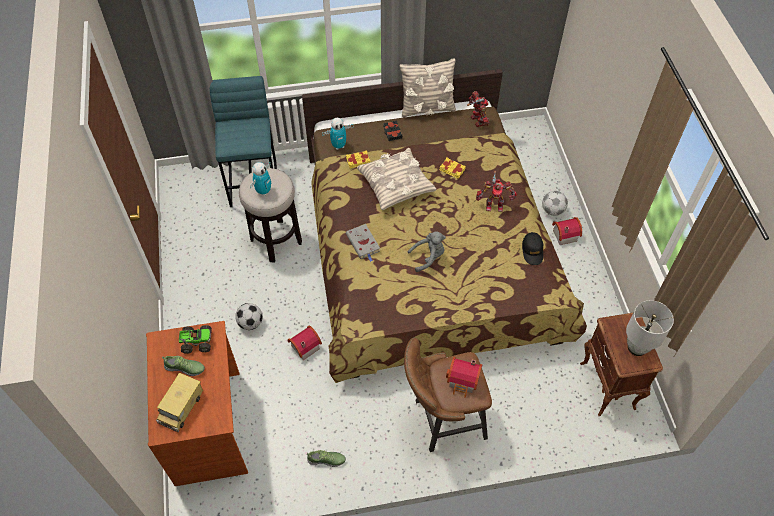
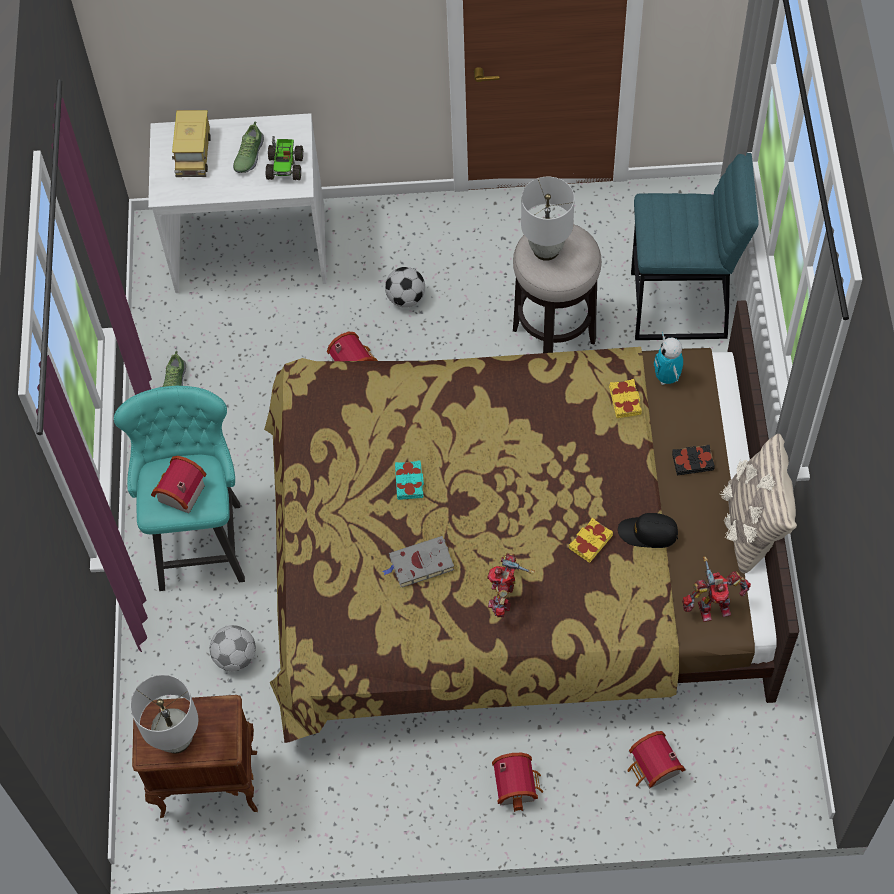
camera: 100 degrees right, 5 degrees up
brown desk [146,321,248,486] -> white desk [148,113,326,293]
toy truck [156,373,203,432] -> toy truck turned 120 degrees counterclockwise [172,110,211,177]
toy robot [250,162,272,196] -> white table lamp [521,177,575,261]
grey book [346,224,380,262] -> grey book moved to [383,536,454,587]
beige pillow [357,148,436,210] -> none
brown stool [404,337,492,452] -> turquoise stool [114,386,245,591]
grey plush toy [407,231,446,272] -> turquoise book [395,460,424,500]
black cap [522,232,543,265] -> black cap moved to [618,513,678,548]
football [542,191,568,216] -> football moved to [210,625,256,671]
none -> toy house [627,731,686,789]

